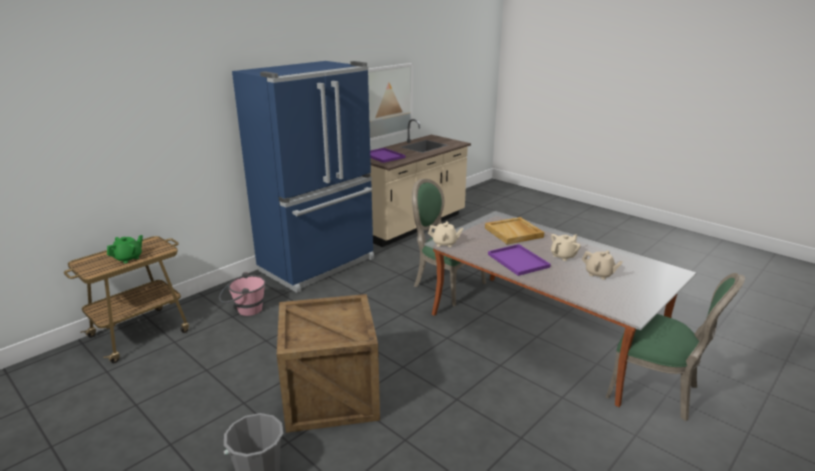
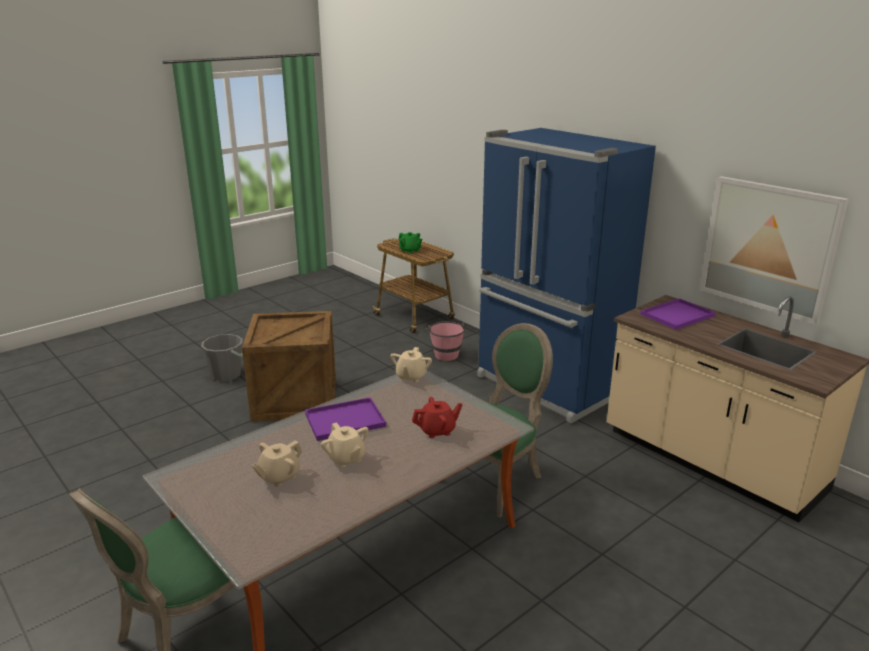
camera: 95 degrees right, 0 degrees up
beige tray [485,217,544,245] -> red teapot [412,397,463,438]

